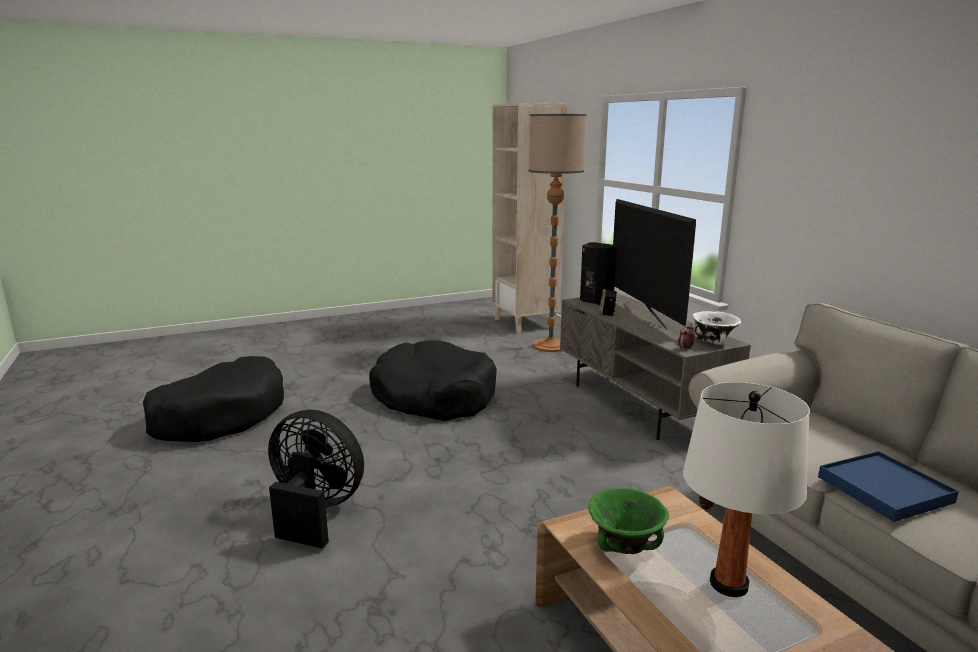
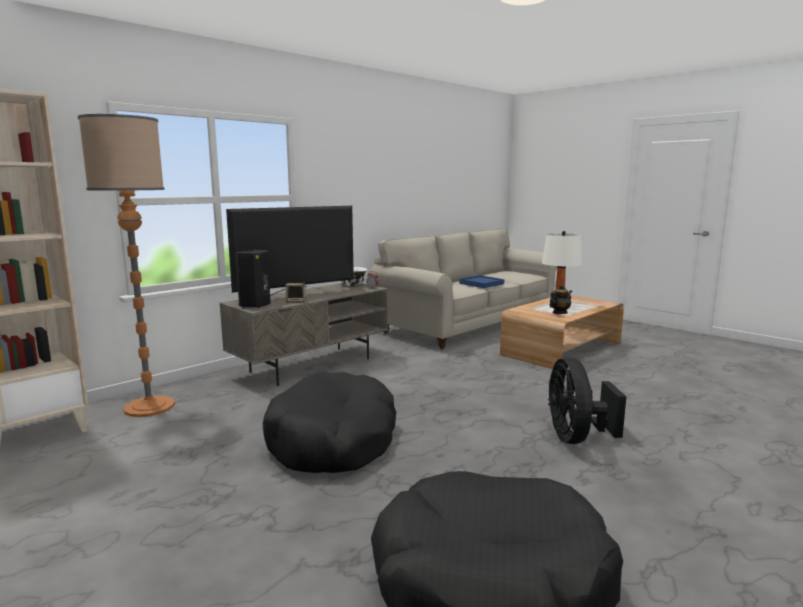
camera: 110 degrees left, 5 degrees down
green bowl [588,488,669,554] -> teapot [550,284,572,314]

